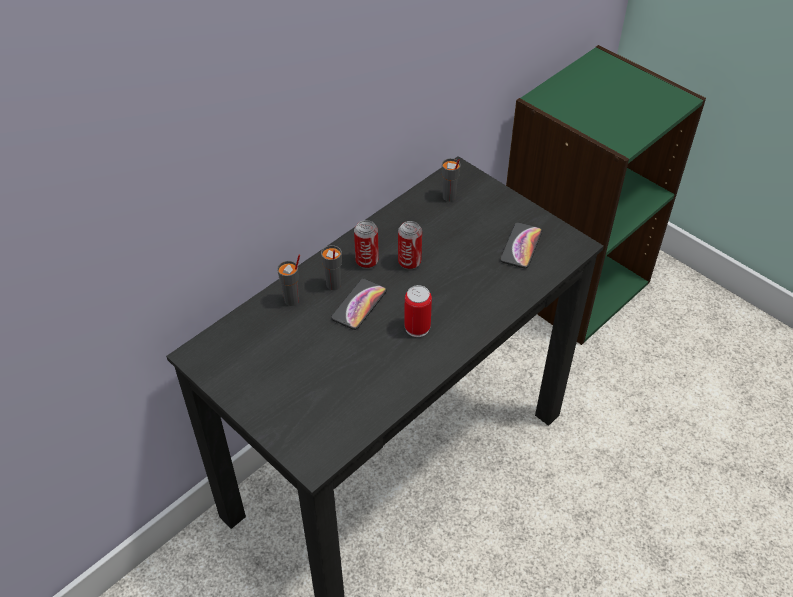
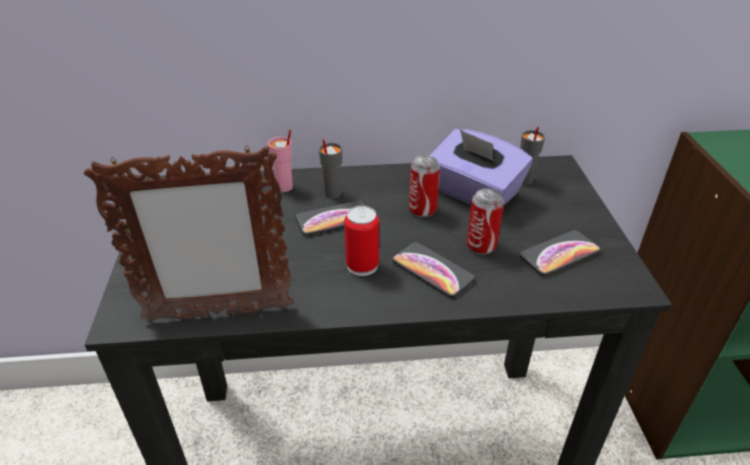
camera: 40 degrees right, 10 degrees down
grey cup [277,255,300,306] -> pink cup [268,130,293,192]
can [354,220,379,269] -> can moved to [467,189,504,255]
none -> picture frame [84,145,294,323]
none -> phone [392,242,476,298]
none -> purple tissue box [429,129,533,205]

